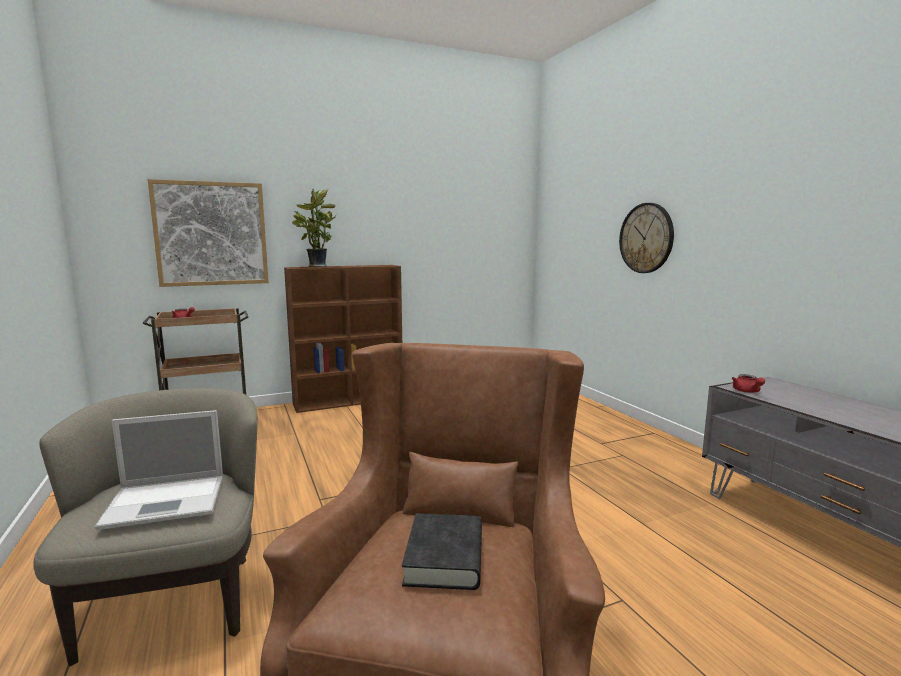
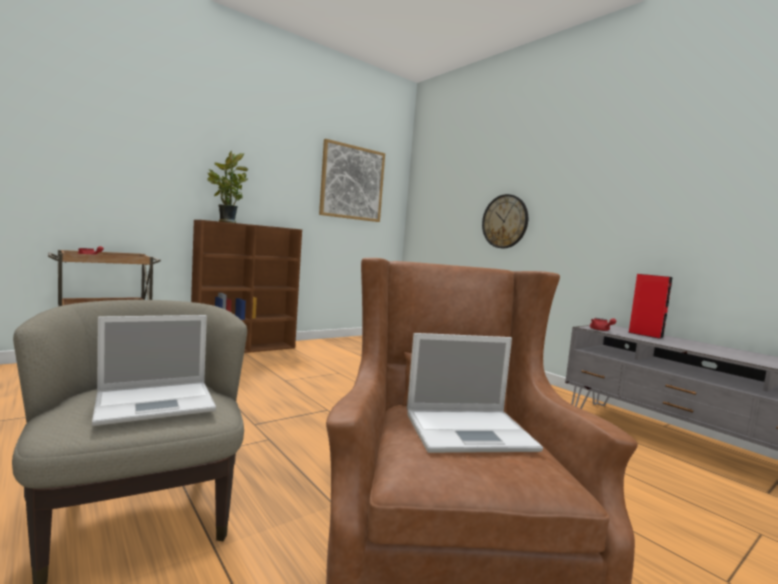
camera: 15 degrees left, 5 degrees down
picture [148,179,269,287] -> picture moved to [319,139,385,222]
black book [402,513,482,590] -> laptop [407,333,543,453]
none -> red speaker [629,274,672,339]

